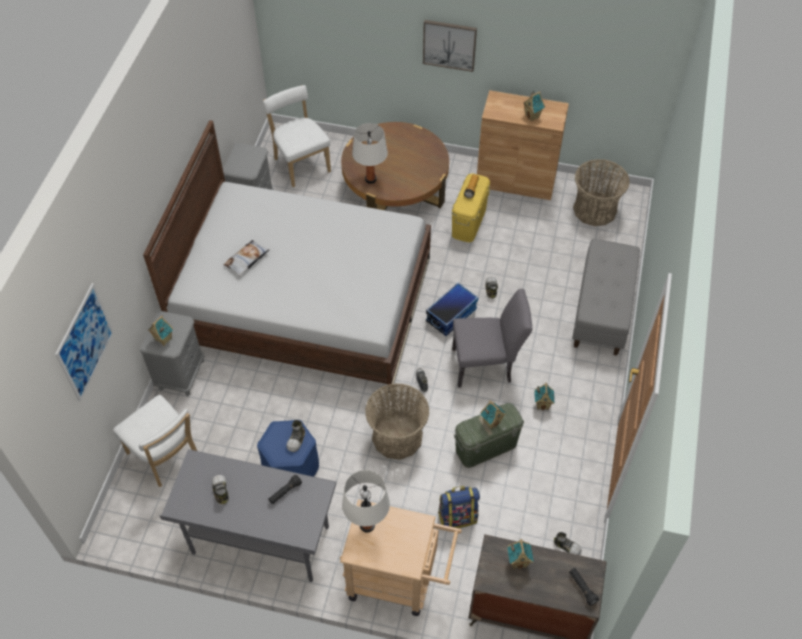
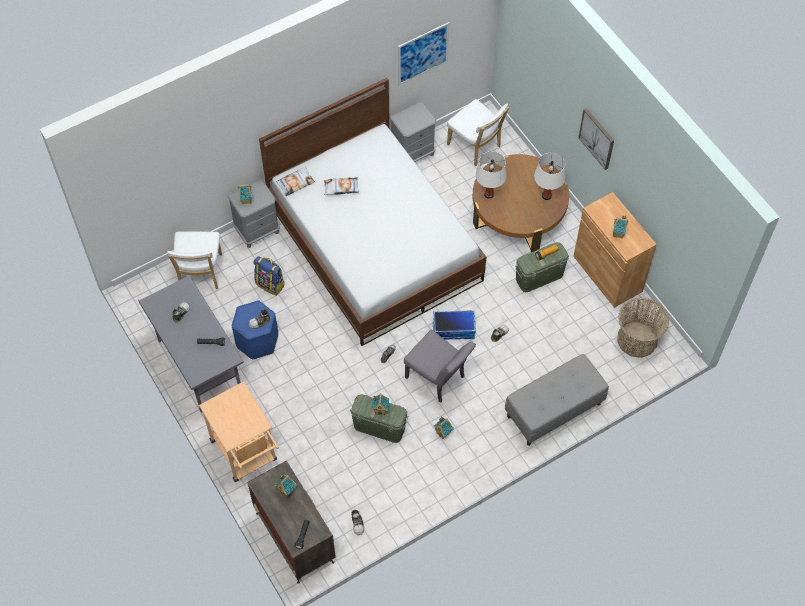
camera: 45 degrees right, 5 degrees up
picture [55,283,114,402] -> picture moved to [398,22,449,85]
white chair [263,85,331,187] -> white chair turned 120 degrees clockwise [447,99,509,166]
white table lamp [342,470,390,533] -> white table lamp moved to [534,153,565,200]
basket [365,383,430,460] -> none
backpack [438,486,480,528] -> backpack moved to [253,256,285,296]
yellow storage box [452,173,490,242] -> green storage box [516,242,569,292]
none -> pillow [276,167,315,196]

